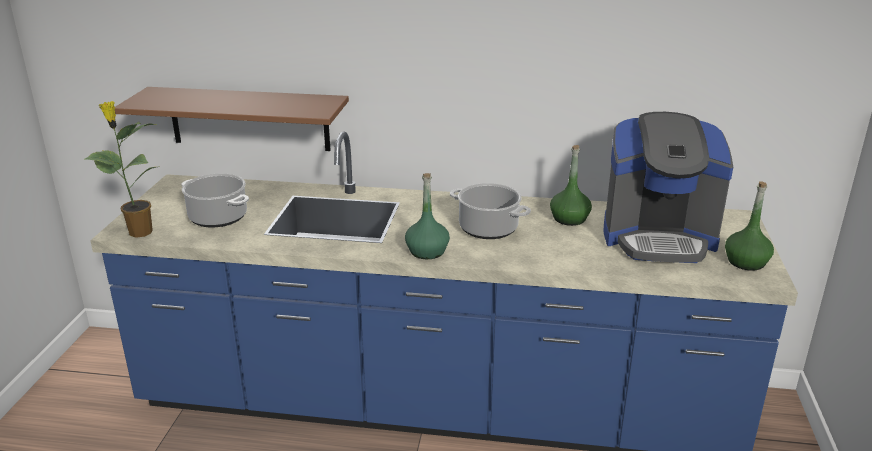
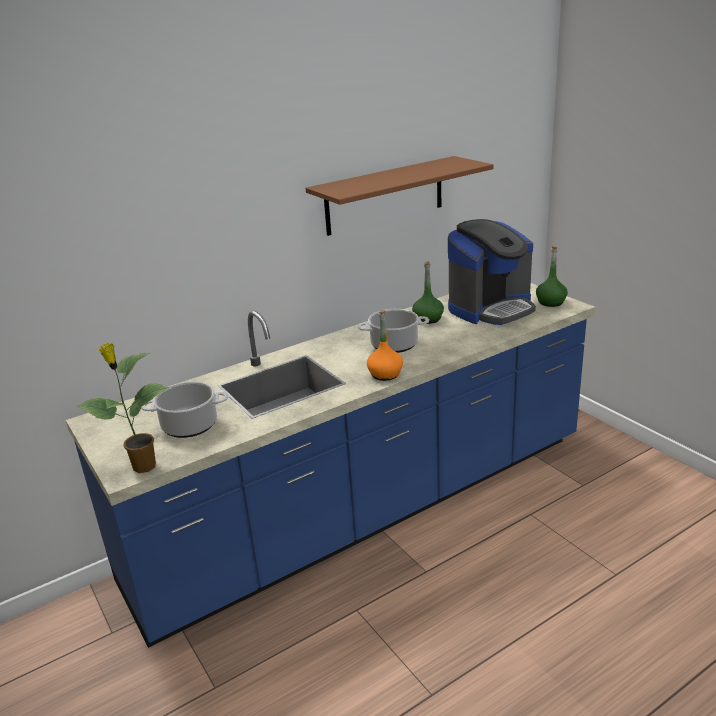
camera: 40 degrees left, 0 degrees up
brown shelf [115,87,349,151] -> brown shelf moved to [306,156,493,236]
green bottle [405,173,450,259] -> orange bottle [367,310,403,381]

